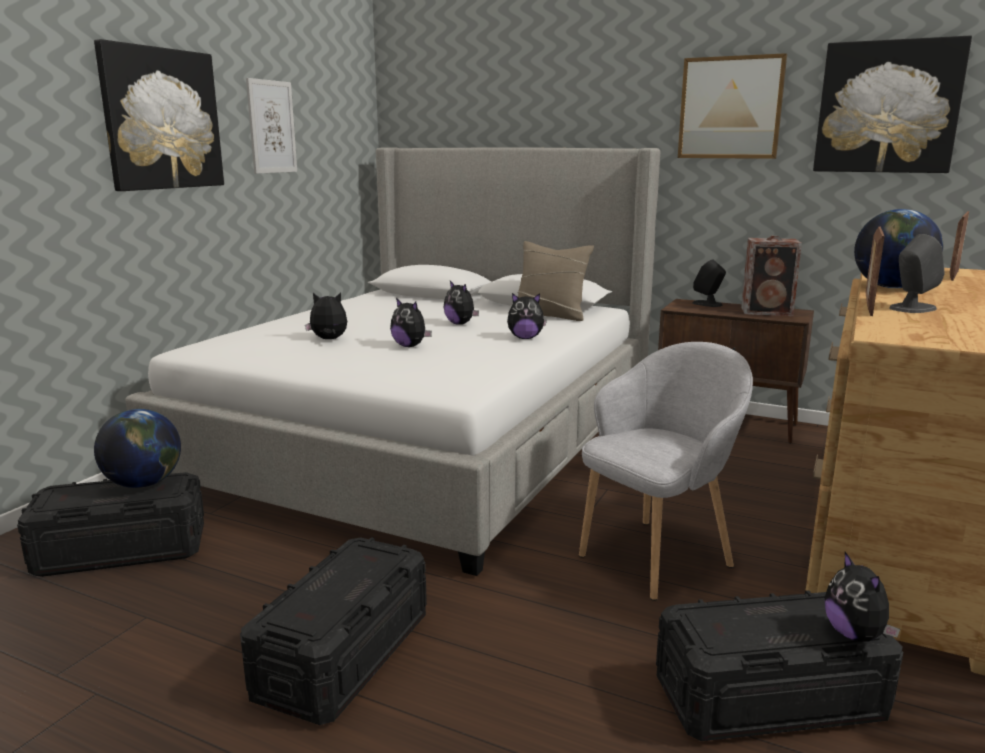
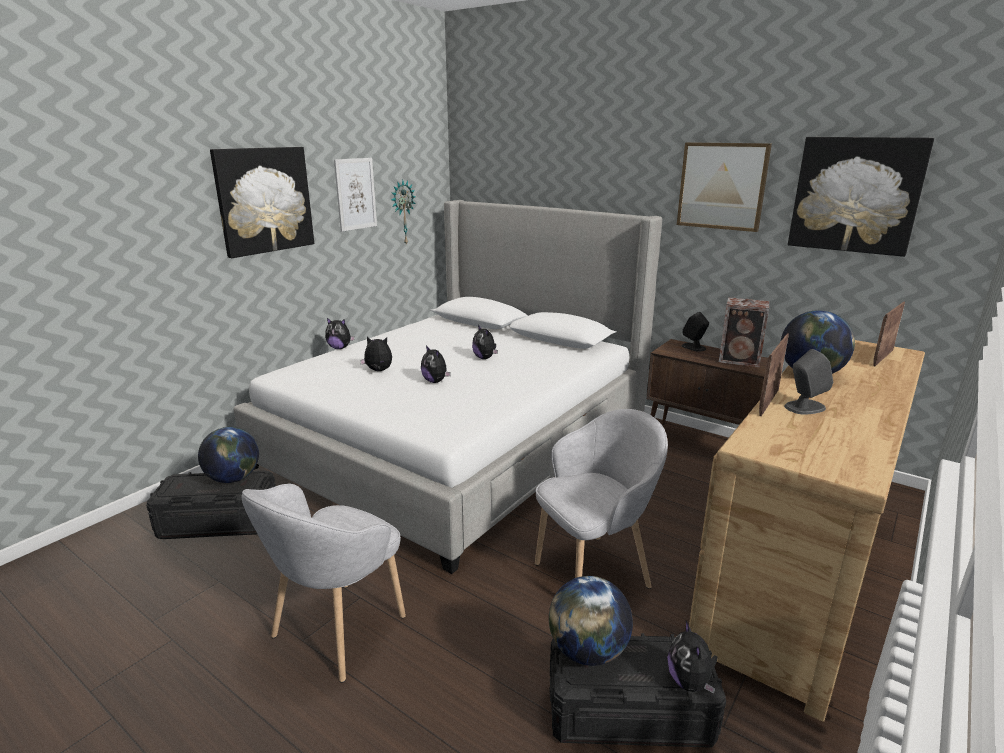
camera: 10 degrees right, 5 degrees up
black storage box [240,537,427,725] -> grey armchair [242,484,406,683]
plush toy [507,293,547,339] -> plush toy moved to [325,318,355,349]
beige pillow [518,241,594,321] -> none
none -> wall clock [391,180,416,246]
none -> globe [549,576,633,666]

